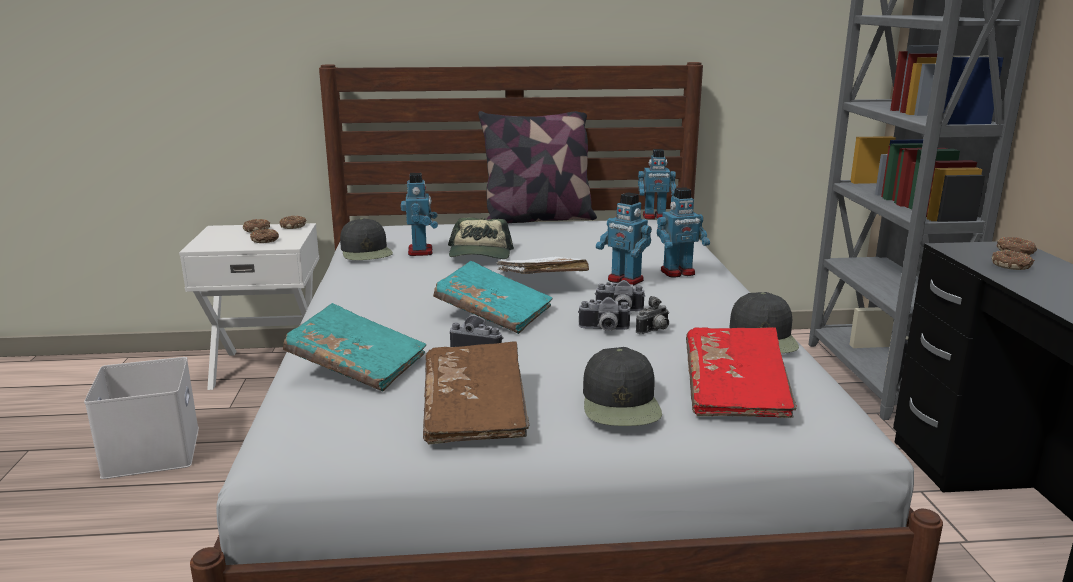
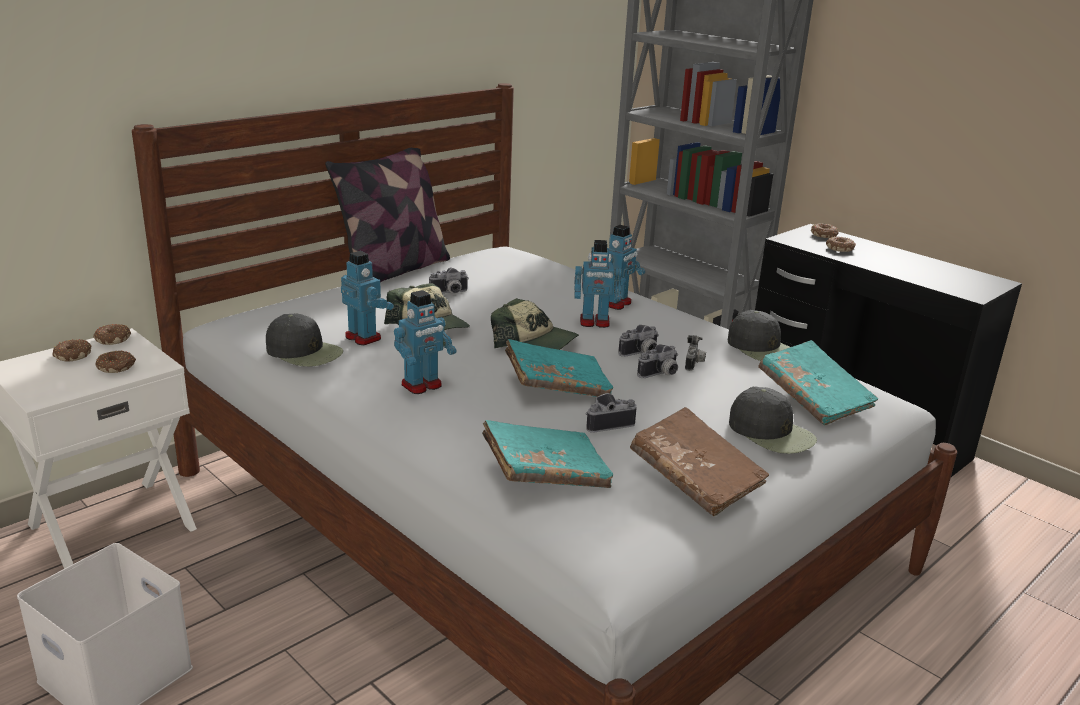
camera: 40 degrees left, 5 degrees up
white book [496,256,589,274] -> cap [491,298,579,350]
toy robot [638,149,676,219] -> toy robot moved to [394,290,457,394]
red book [686,327,797,418] -> turquoise book [758,340,878,426]
none -> camera [429,268,469,294]

